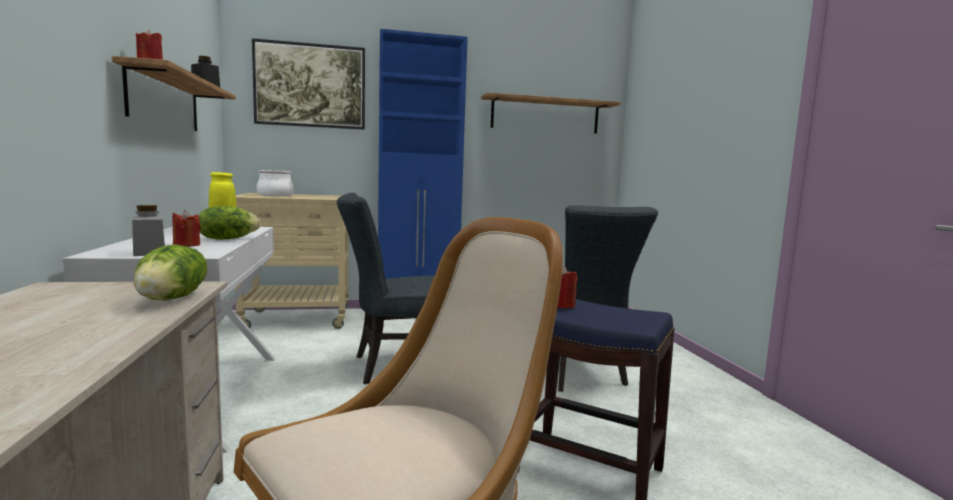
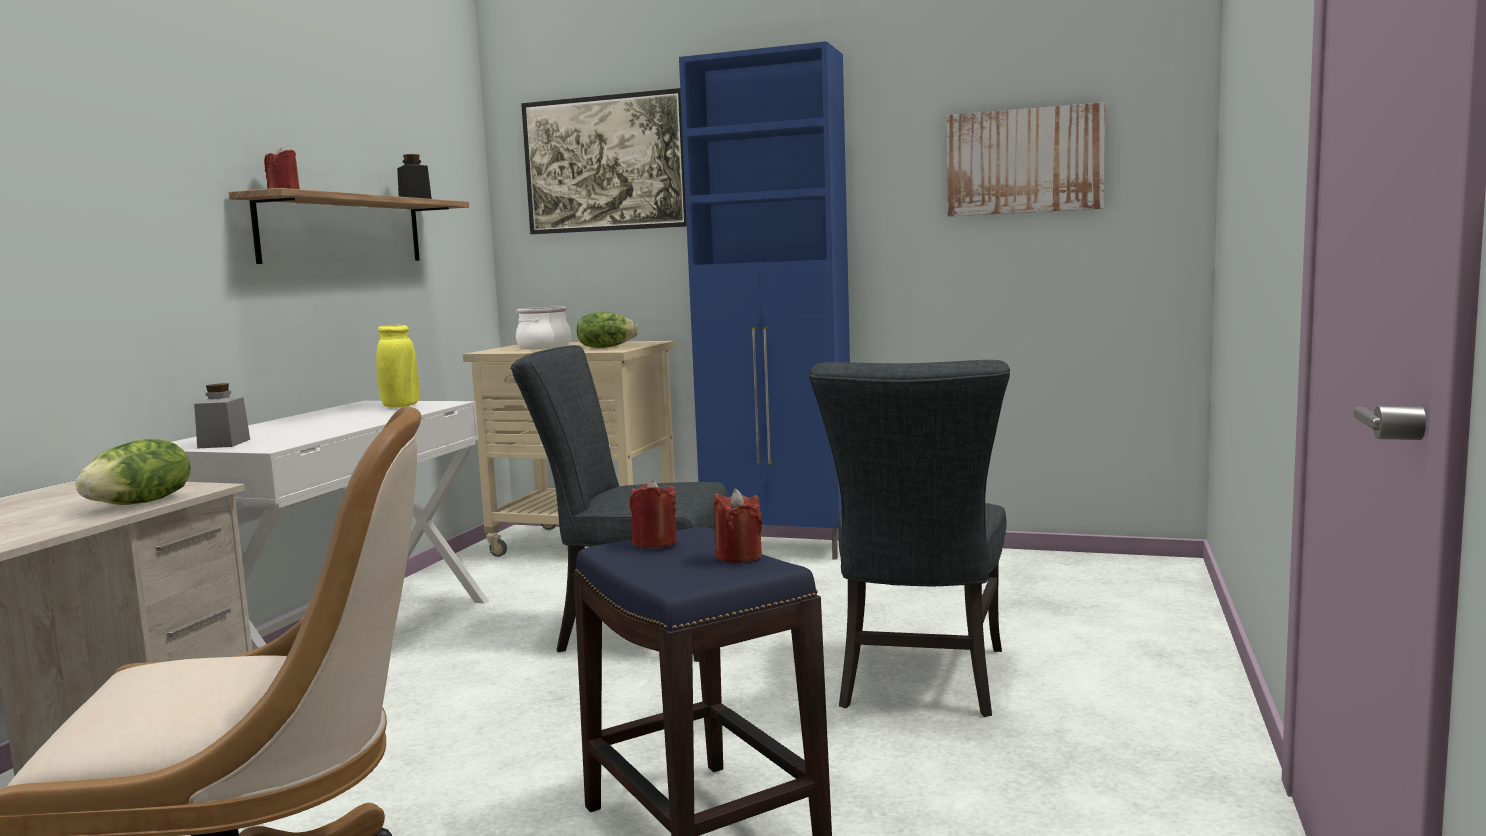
camera: 30 degrees right, 0 degrees up
red candle [172,210,201,247] -> red candle moved to [714,489,762,563]
lettuce [199,206,260,240] -> lettuce moved to [576,312,638,348]
shelf [481,93,620,134] -> picture [947,102,1105,216]

